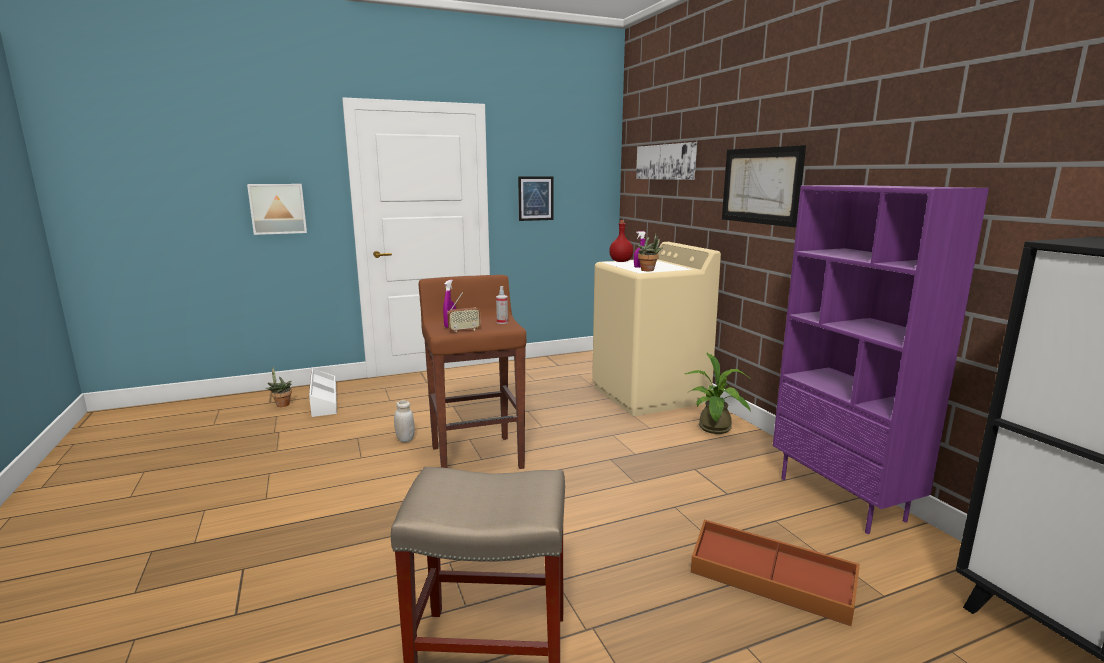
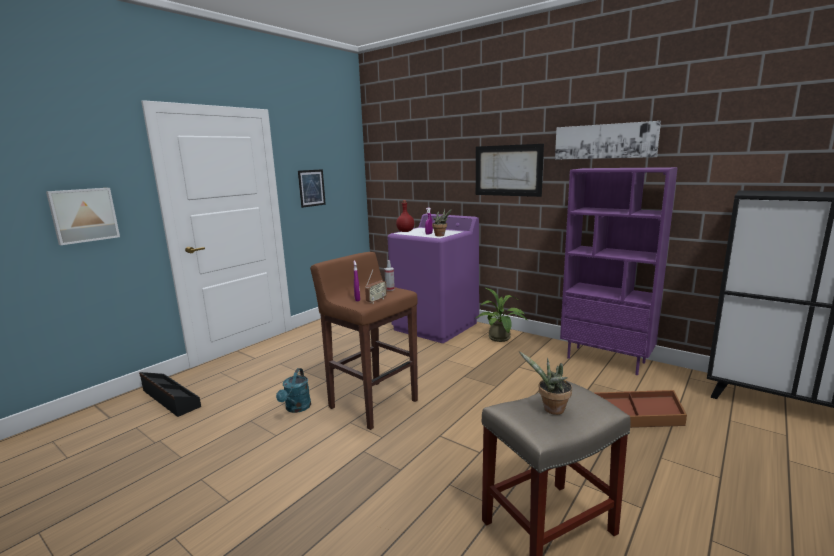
camera: 30 degrees left, 0 degrees up
potted plant [266,367,292,407] -> potted plant moved to [519,351,572,415]
white storage box [309,369,337,417] -> black storage box [139,372,201,417]
white jar [394,400,415,442] -> turquoise watering can [276,368,311,413]
beige washing machine [592,242,721,416] -> purple washing machine [388,214,479,343]
picture [636,142,697,180] -> picture moved to [555,121,661,160]

